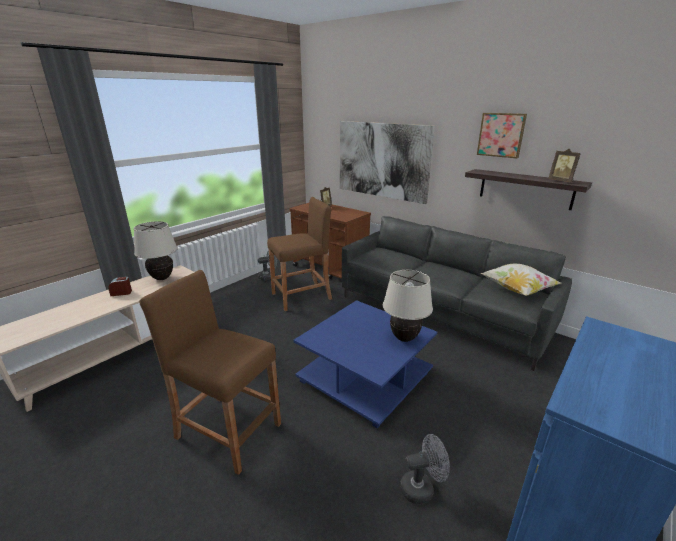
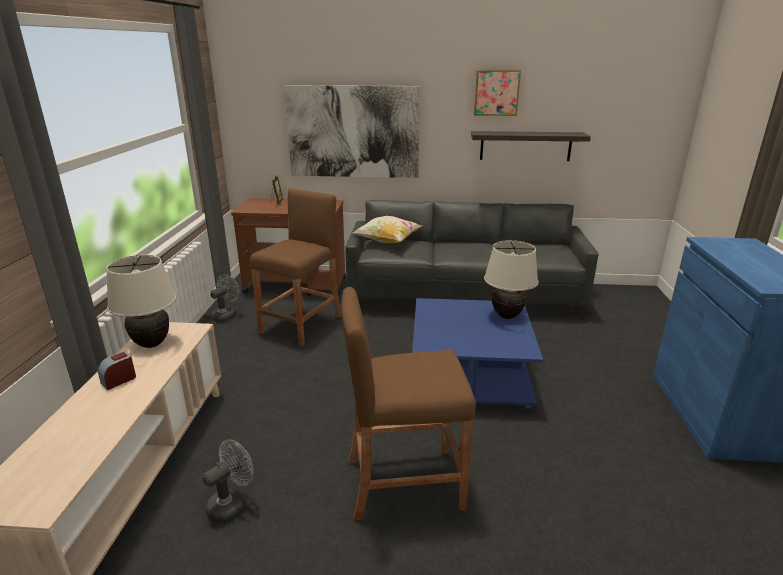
camera: 35 degrees left, 0 degrees up
grey fan [400,434,450,504] -> grey fan moved to [202,439,254,523]
pillow [480,263,561,296] -> pillow moved to [353,216,421,243]
picture frame [548,149,581,182] -> none

